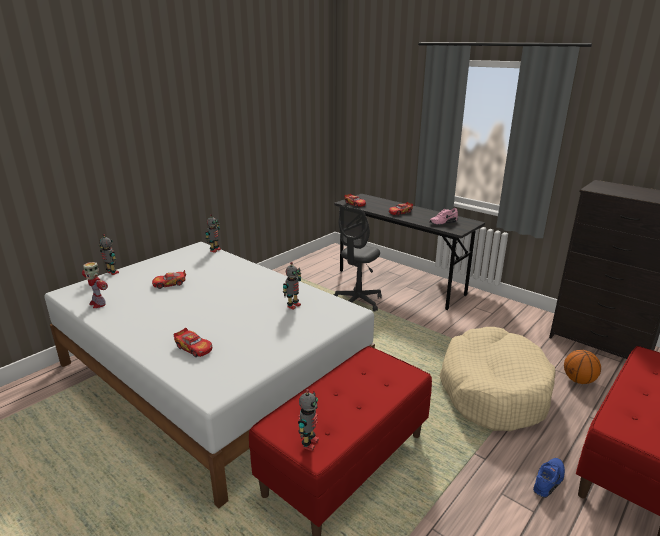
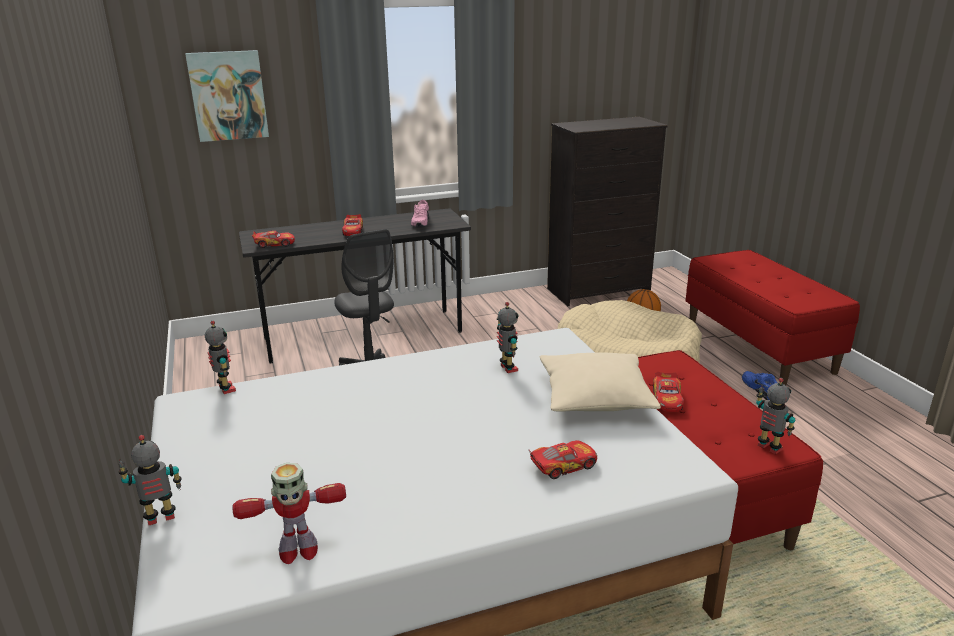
camera: 60 degrees left, 0 degrees up
toy car [152,270,186,289] -> toy car moved to [653,372,684,412]
none -> picture [185,50,269,142]
none -> beige pillow [540,352,661,412]

